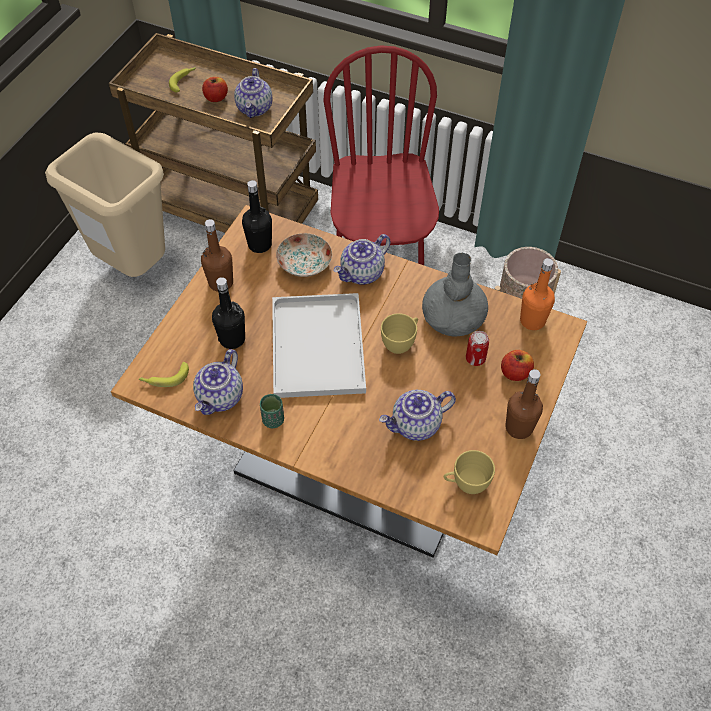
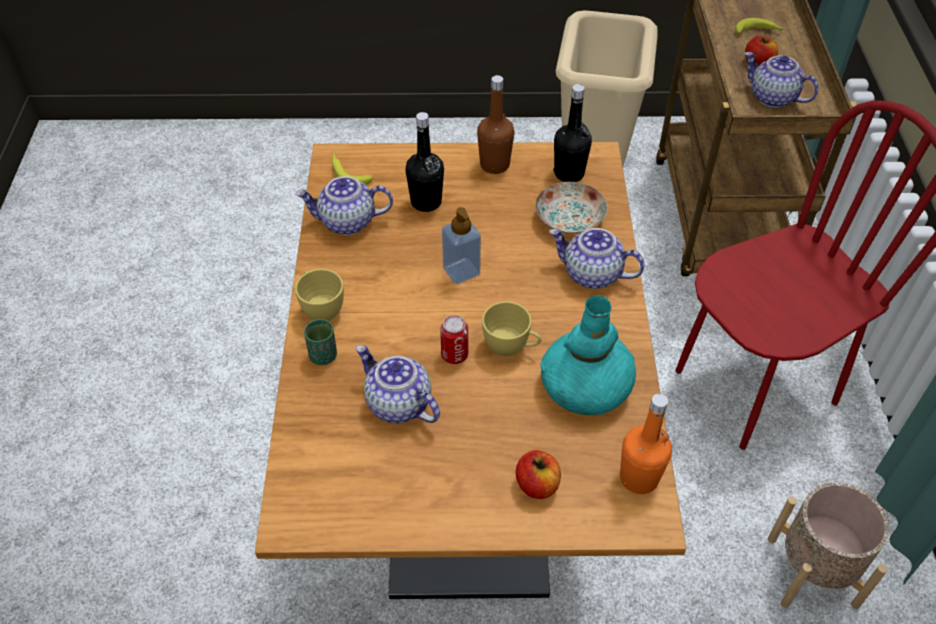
camera: 65 degrees right, 5 degrees down
teapot [234,68,272,118] -> teapot turned 60 degrees clockwise [744,52,819,108]
green cup [260,394,284,428] -> green cup moved to [304,319,337,365]
white tray [272,293,366,398] -> soap dispenser [442,207,481,284]
grey vase [422,252,488,336] -> turquoise vase [541,296,636,415]
yellow cup [444,450,495,494] -> yellow cup moved to [295,269,344,321]
can [466,331,489,366] -> can moved to [441,315,468,364]
brown bottle [505,369,543,439] -> none

